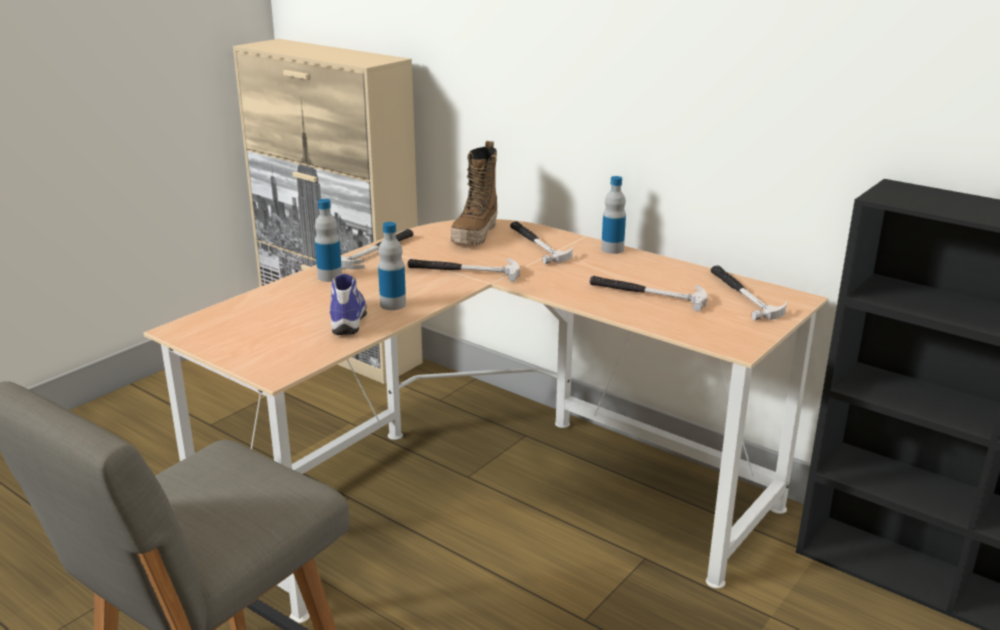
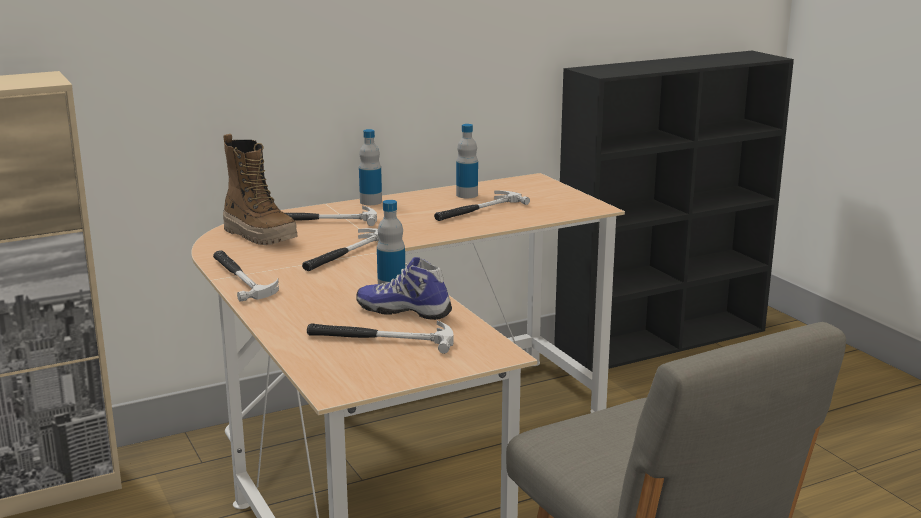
camera: 65 degrees left, 5 degrees down
bottle [315,199,342,282] -> bottle moved to [456,124,478,198]
hammer [711,265,787,320] -> hammer moved to [307,321,453,354]

